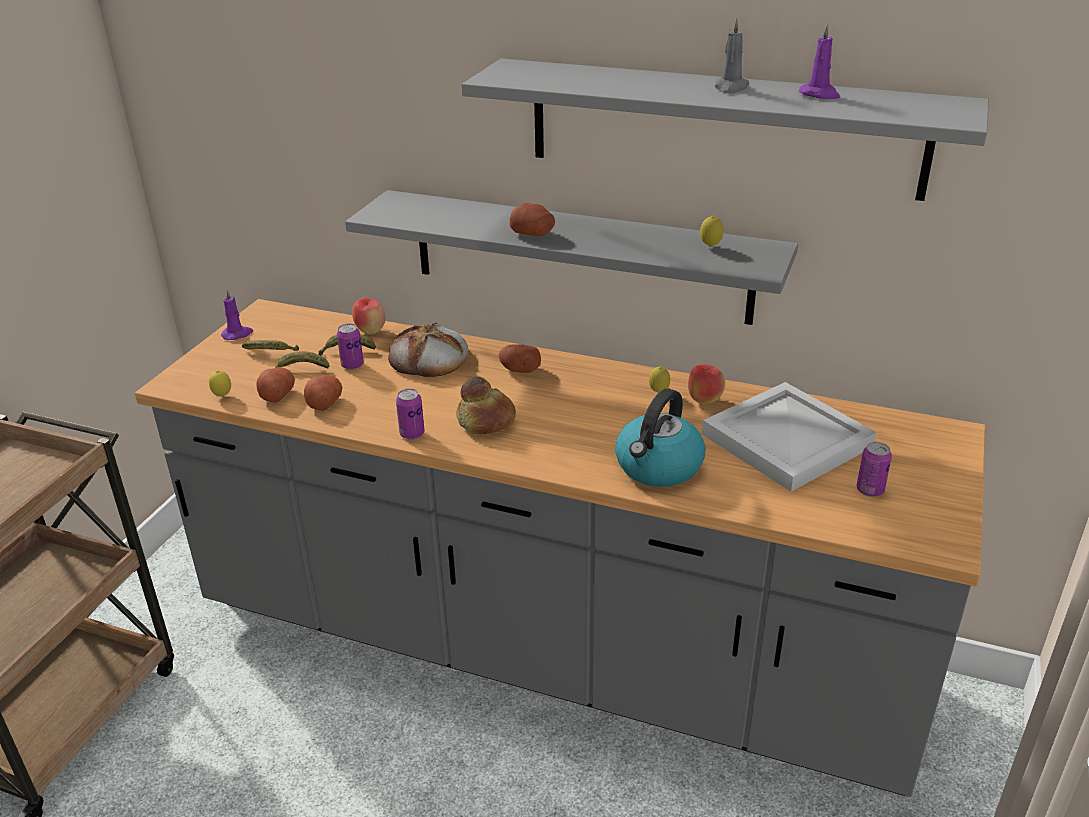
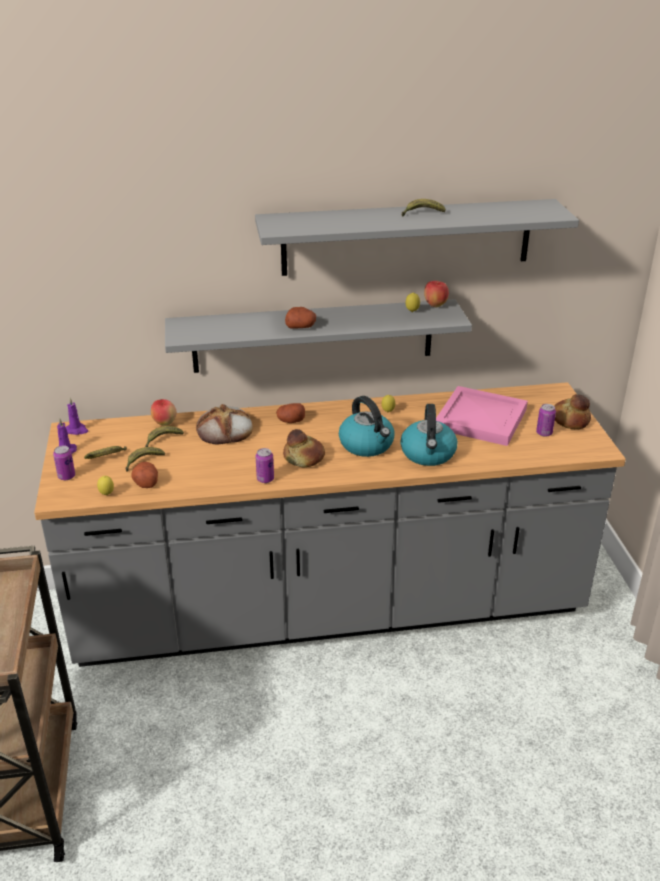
camera: 30 degrees left, 0 degrees up
potato [304,375,342,411] -> none
can [337,324,364,370] -> can moved to [53,445,75,480]
apple [688,364,725,404] -> apple moved to [424,281,449,307]
white tray [702,382,877,492] -> pink tray [436,386,528,446]
grey candle [715,18,750,94] -> banana [402,199,446,217]
purple candle [799,23,840,99] -> purple candle moved to [66,398,88,435]
none -> kettle [339,396,395,457]
none -> bread [554,394,591,429]

